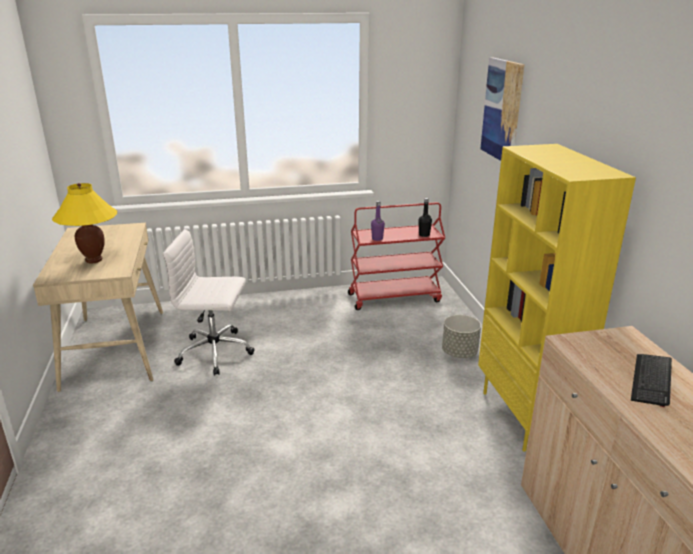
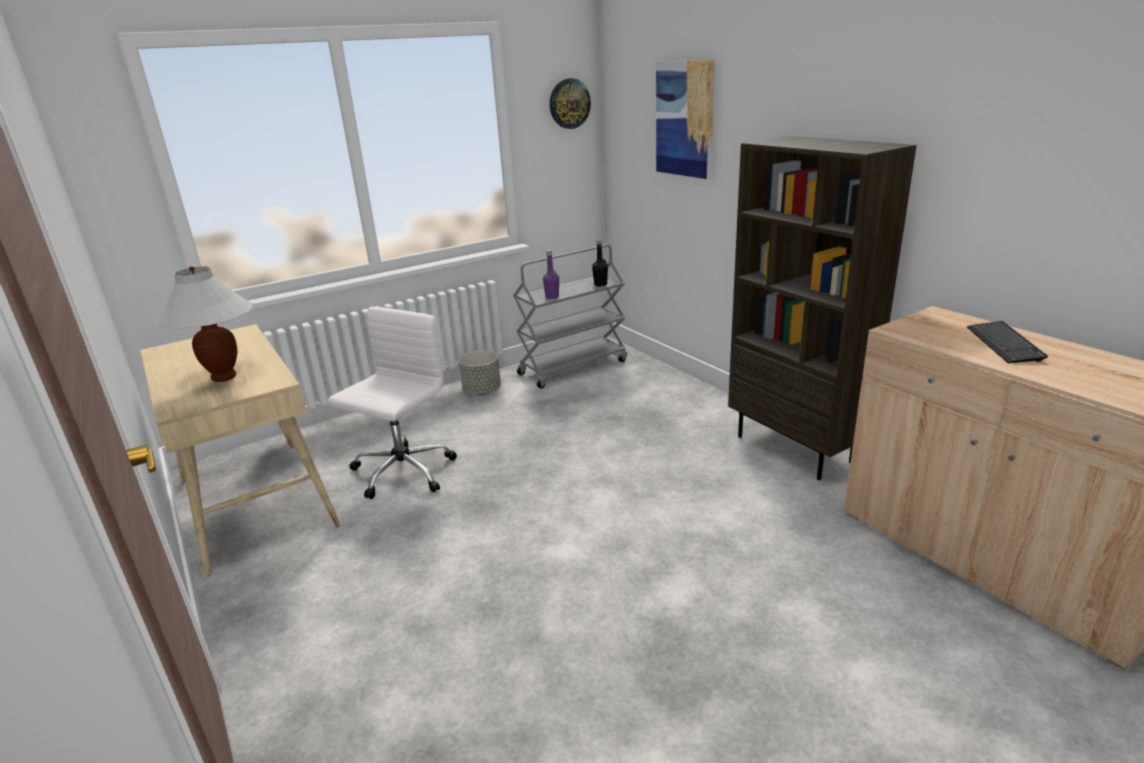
camera: 20 degrees left, 0 degrees up
yellow table lamp [52,183,117,264] -> white table lamp [155,266,252,382]
white office chair [163,229,255,376] -> white office chair turned 135 degrees clockwise [328,307,457,499]
red cart [348,202,445,310] -> grey cart [513,245,627,389]
grey planter [442,315,481,358] -> grey planter moved to [459,350,501,395]
yellow bookcase [478,144,636,452] -> brown bookcase [728,136,917,480]
none -> wall clock [550,78,591,129]

